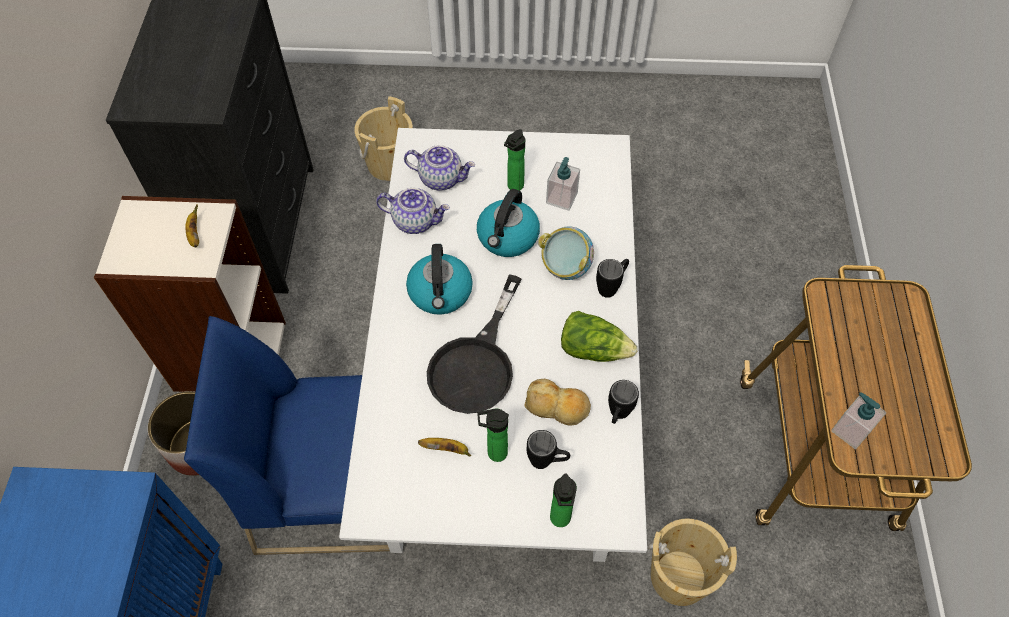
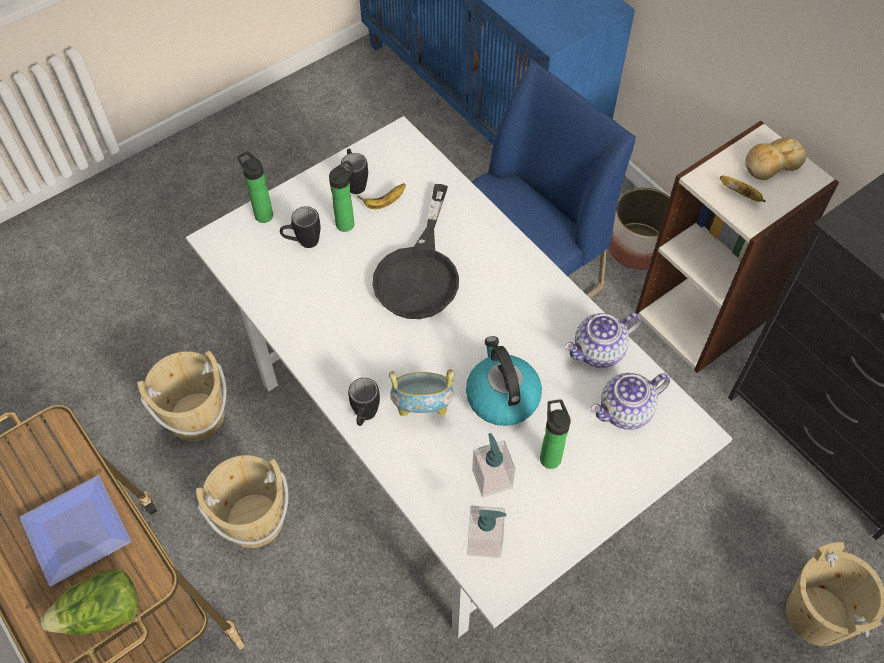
camera: 140 degrees right, 0 degrees up
kettle [406,244,473,315] -> none
black frying pan [427,274,522,414] -> black frying pan turned 150 degrees counterclockwise [372,184,459,319]
bread [524,379,591,426] -> bread moved to [745,138,806,180]
lettuce [561,311,637,362] -> lettuce moved to [40,569,138,635]
black mug [608,380,639,424] -> black mug moved to [341,149,368,194]
soap dispenser [831,392,887,449] -> soap dispenser moved to [467,505,506,558]
none -> plate [19,475,131,586]
none -> beige bucket [196,455,289,548]

